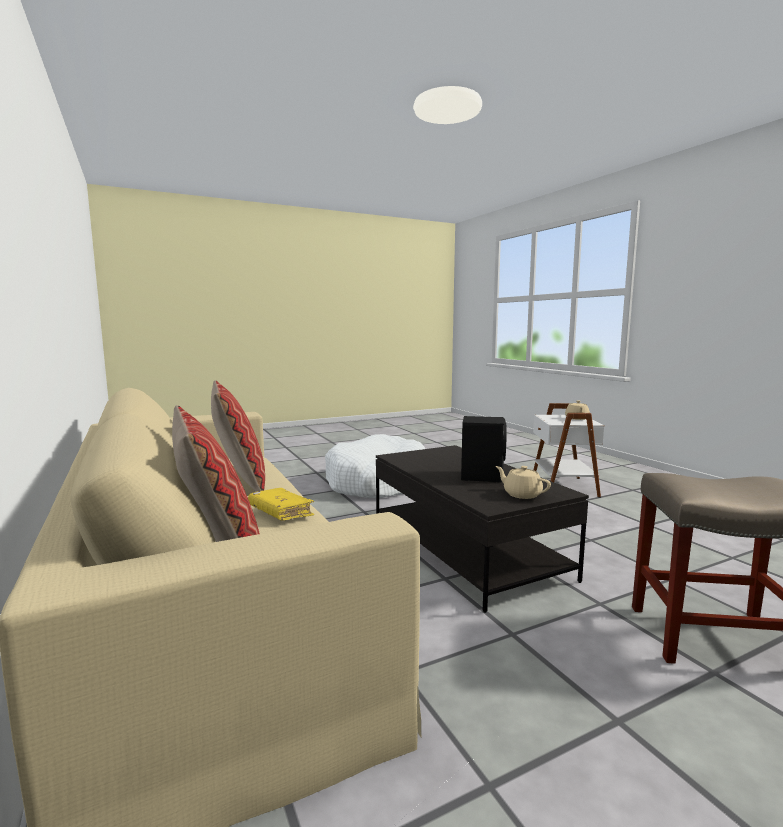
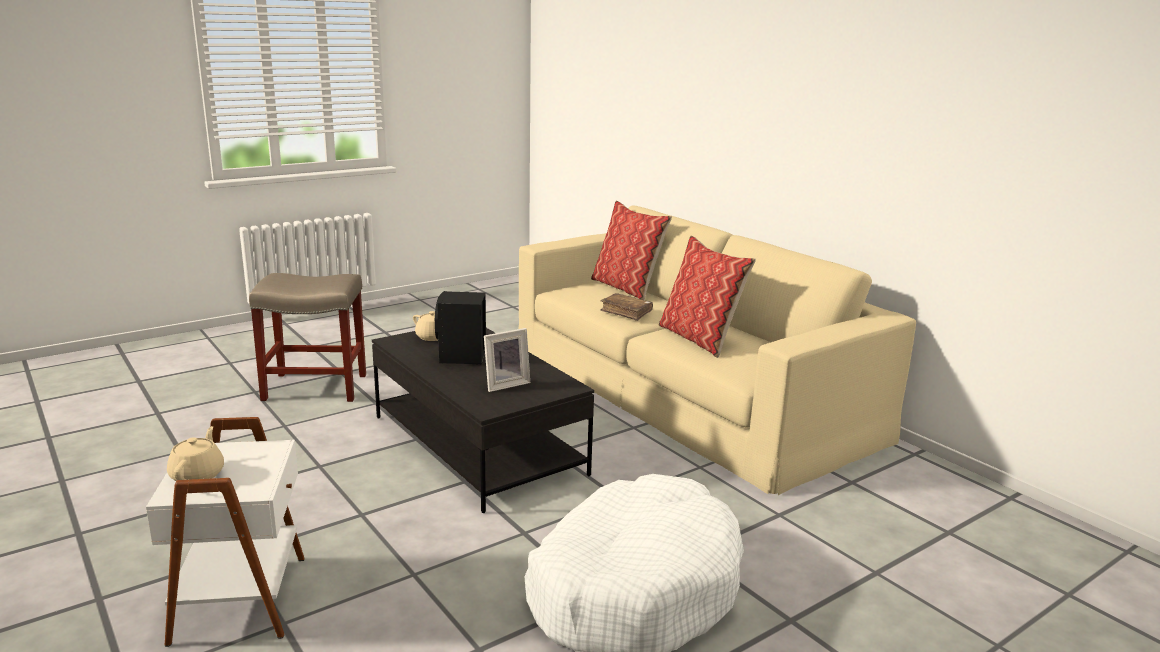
camera: 170 degrees right, 10 degrees up
yellow book [248,488,314,521] -> brown book [600,293,653,321]
none -> picture frame [484,328,530,392]

